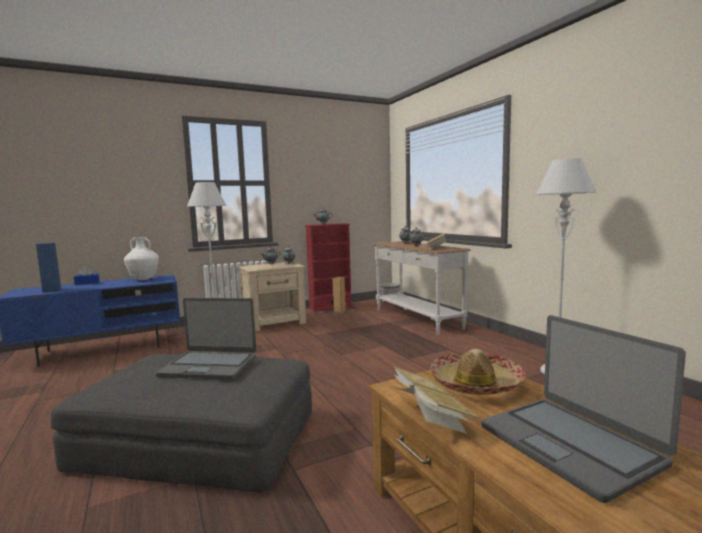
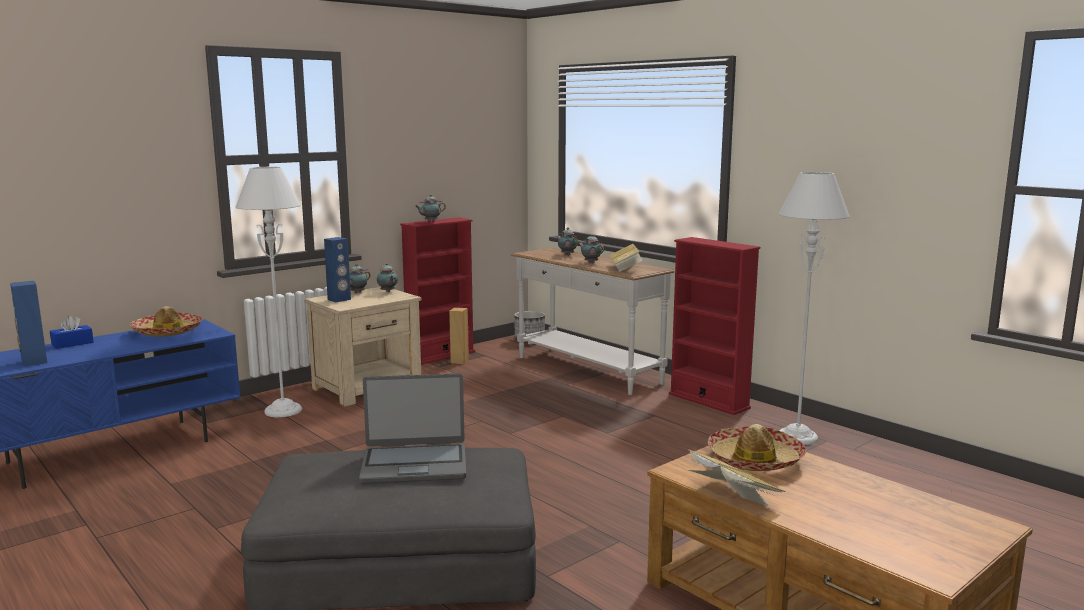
camera: 15 degrees left, 5 degrees up
white vase [124,237,159,280] -> hat [130,306,202,337]
laptop [482,315,686,503] -> none
none -> blue speaker [324,237,351,302]
none -> red bookcase [669,237,760,415]

